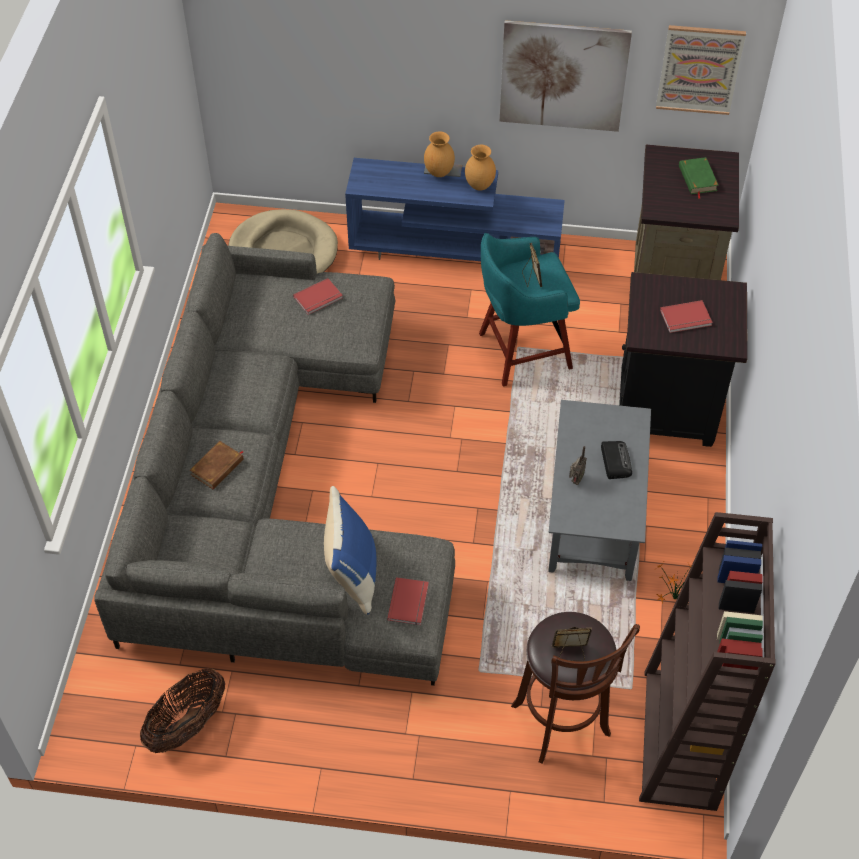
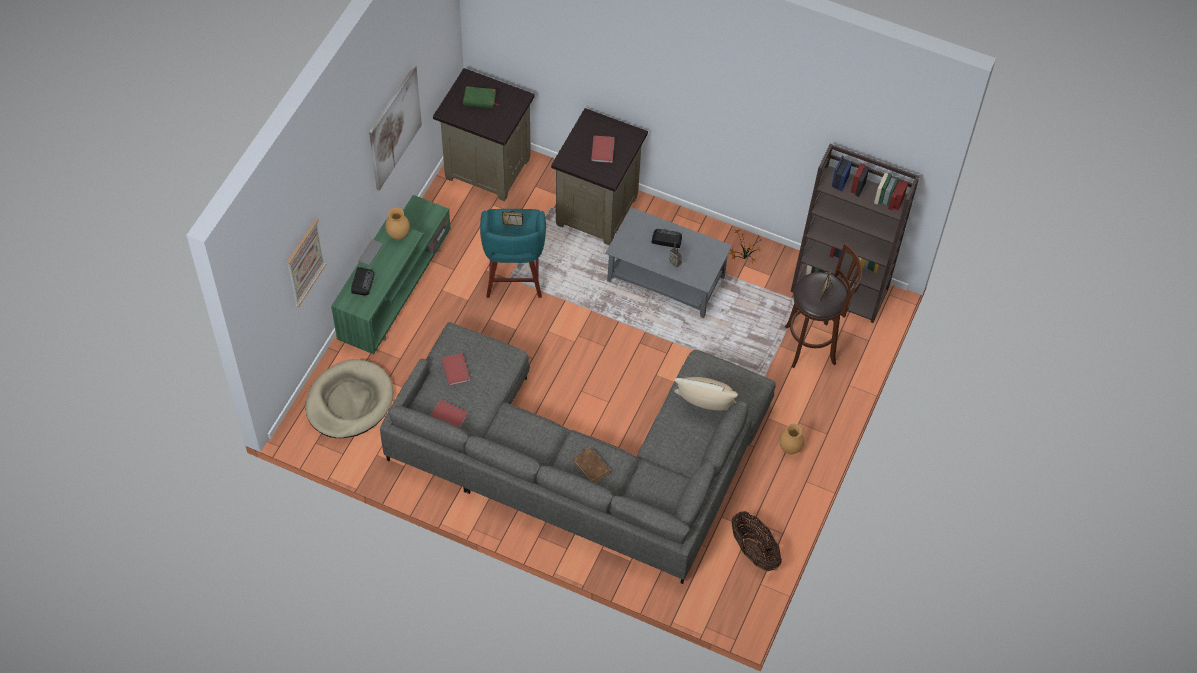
camera: 75 degrees left, 5 degrees up
blue pillow [324,486,377,615] -> beige pillow [675,377,738,410]
blue tv stand [345,158,565,261] -> green tv stand [331,195,451,354]
red book [387,577,429,625] -> red book moved to [430,399,468,428]
brown vase [424,131,455,177] -> brown vase moved to [779,424,804,455]
black cabinet [619,272,748,447] -> beige cabinet [551,108,648,245]
picture [656,25,746,115] -> picture moved to [286,218,326,307]
none -> radio [351,267,375,295]

